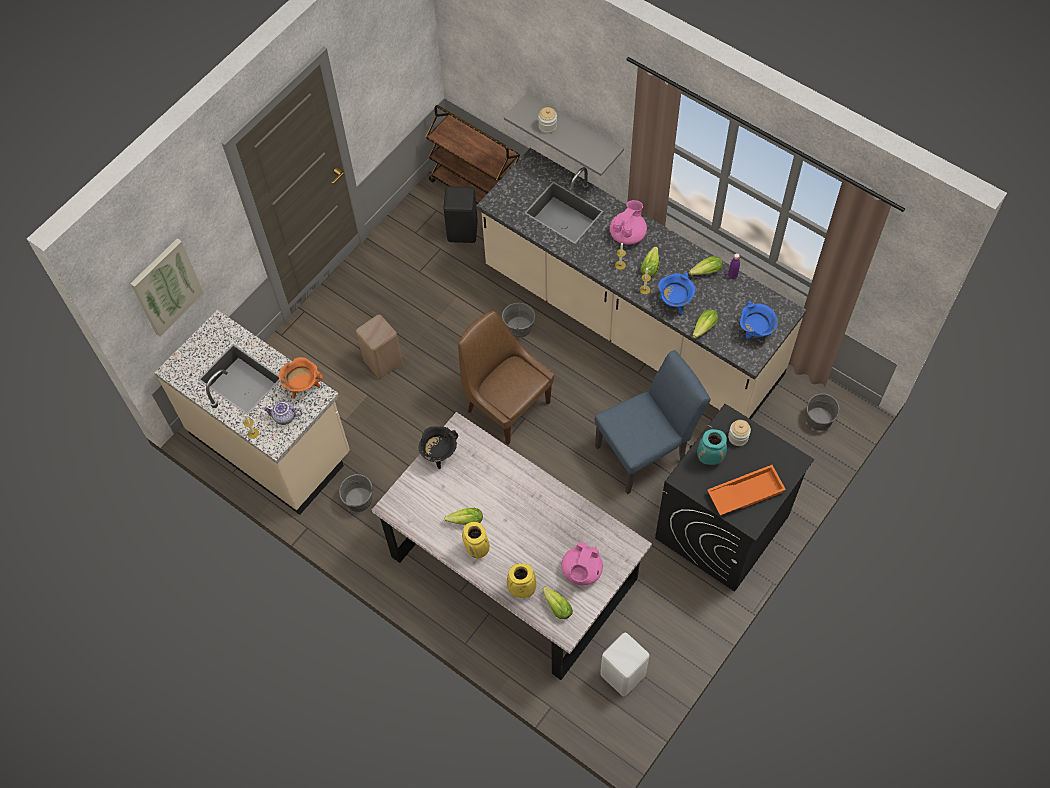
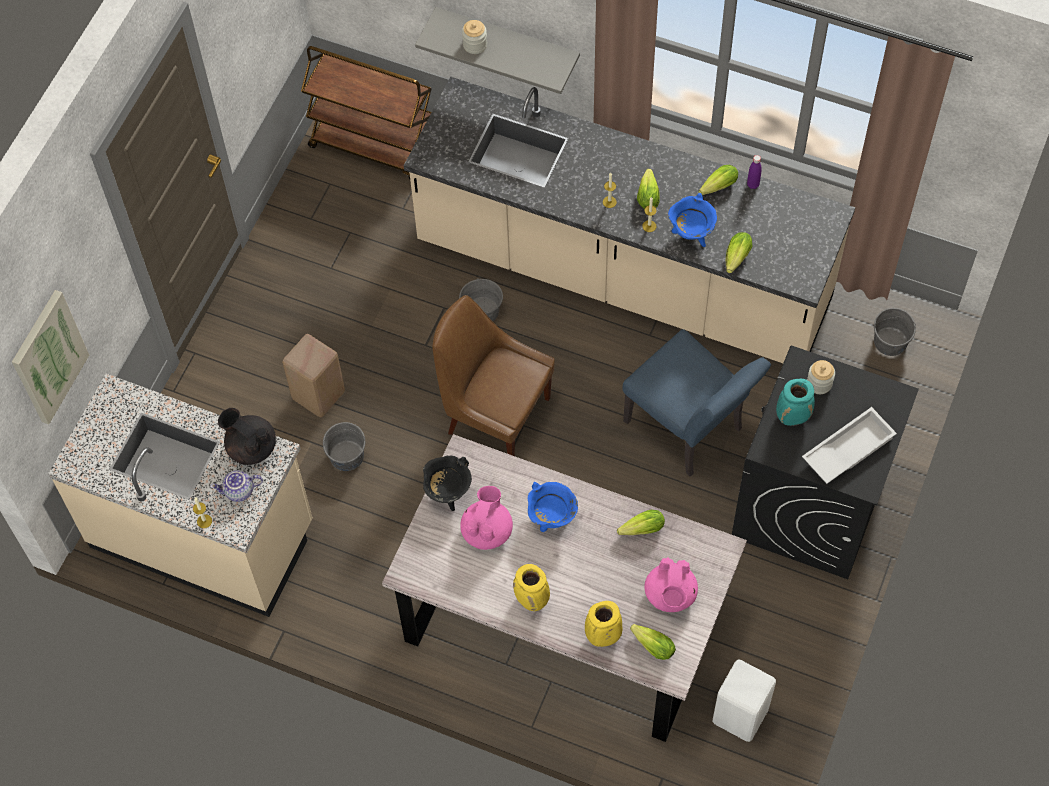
camera: 15 degrees left, 0 degrees up
orange cooking pot [279,357,323,399] -> black teapot [218,408,276,465]
grey bucket [339,474,373,512] -> grey bucket moved to [323,422,365,471]
black stool [443,186,478,243] -> none
lettuce [444,508,483,525] -> lettuce moved to [617,510,665,535]
blue chair [594,350,711,494] -> blue chair turned 90 degrees clockwise [622,329,771,477]
pink teapot [610,200,647,245] -> pink teapot moved to [460,486,513,550]
orange tray [707,465,786,515] -> white tray [802,407,897,484]
blue cooking pot [740,301,778,339] -> blue cooking pot moved to [528,482,578,532]

